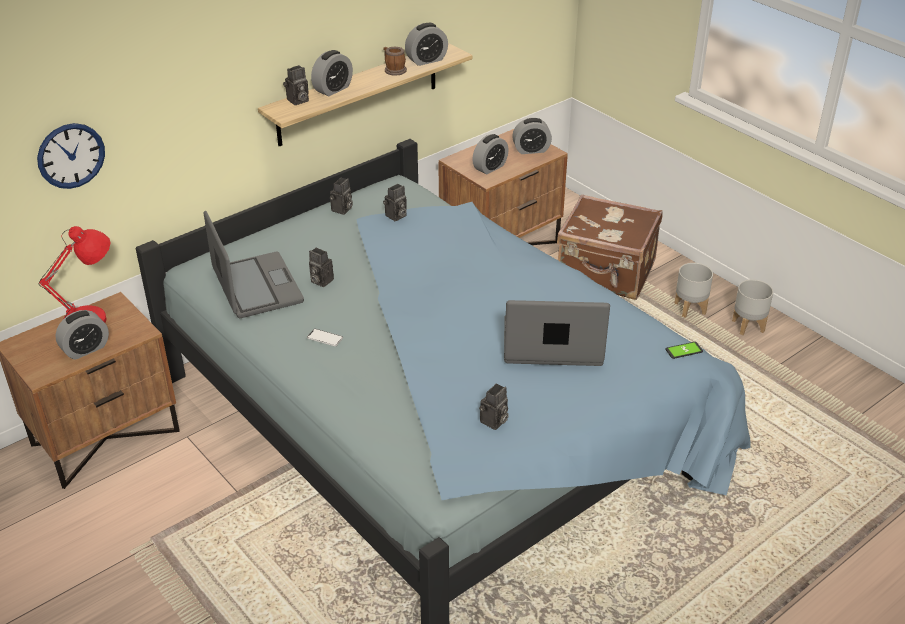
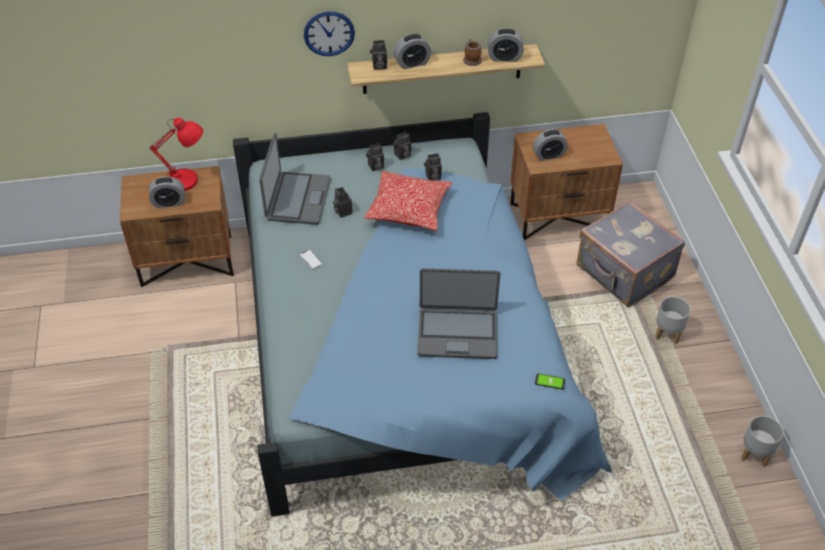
camera: 30 degrees right, 10 degrees up
wall clock [37,123,105,189] -> wall clock moved to [304,12,355,56]
camera [479,384,509,430] -> camera moved to [366,143,384,171]
laptop [504,300,610,366] -> laptop turned 150 degrees clockwise [417,268,501,359]
alarm clock [512,118,552,154] -> none
brown suitcase [557,194,663,300] -> grey suitcase [576,201,685,307]
grey planter [732,279,773,335] -> grey planter moved to [741,416,783,467]
none -> pillow [364,171,452,231]

